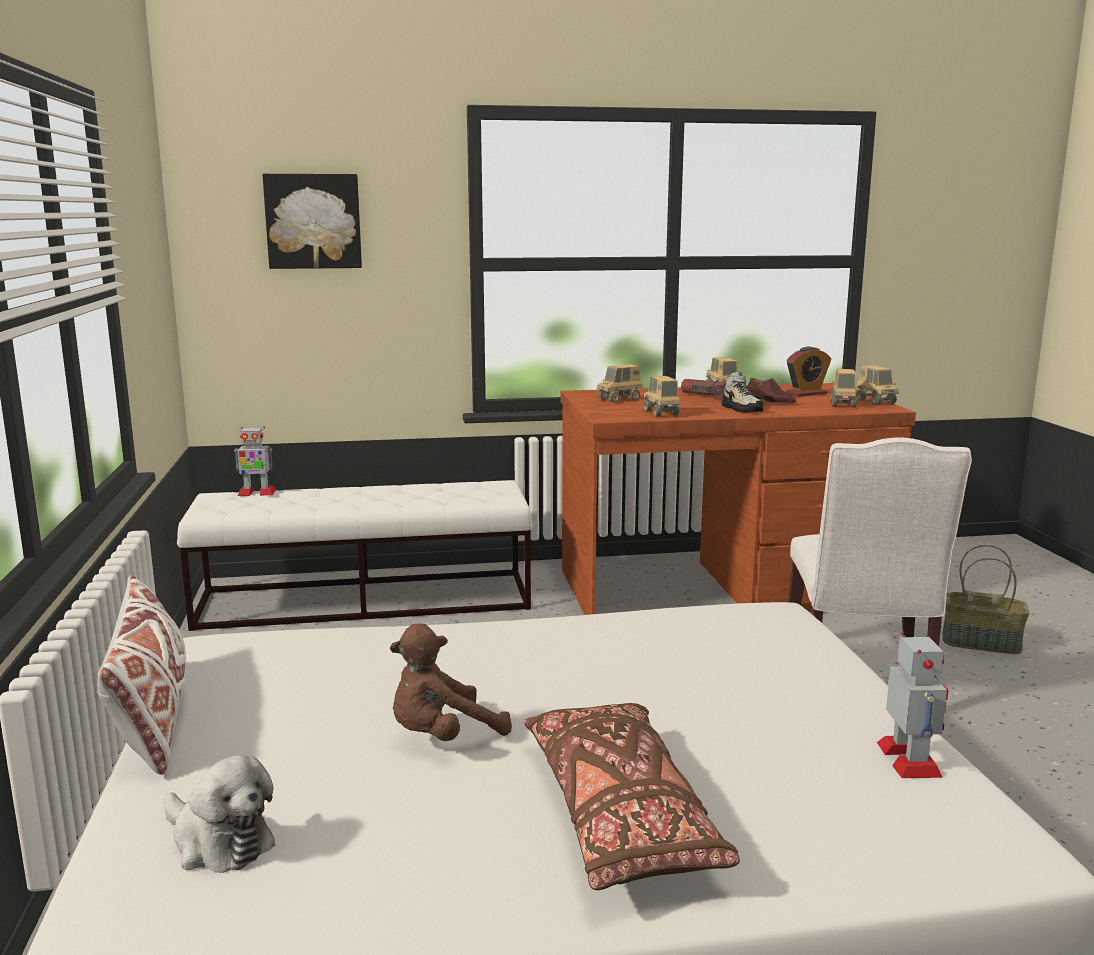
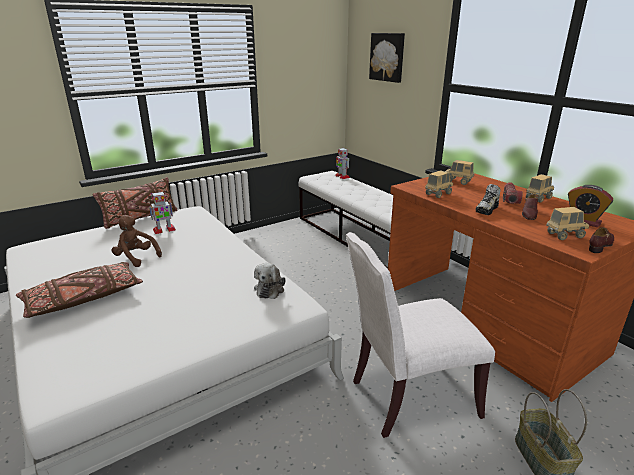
camera: 65 degrees right, 10 degrees up
white pillow [97,575,186,775] -> brown pillow [93,177,178,229]
plush toy [164,755,275,873] -> plush toy moved to [254,263,286,299]
toy truck [856,365,899,405] -> brown shoe [589,227,614,253]
toy robot [877,631,949,778] -> toy robot moved to [149,191,176,234]

